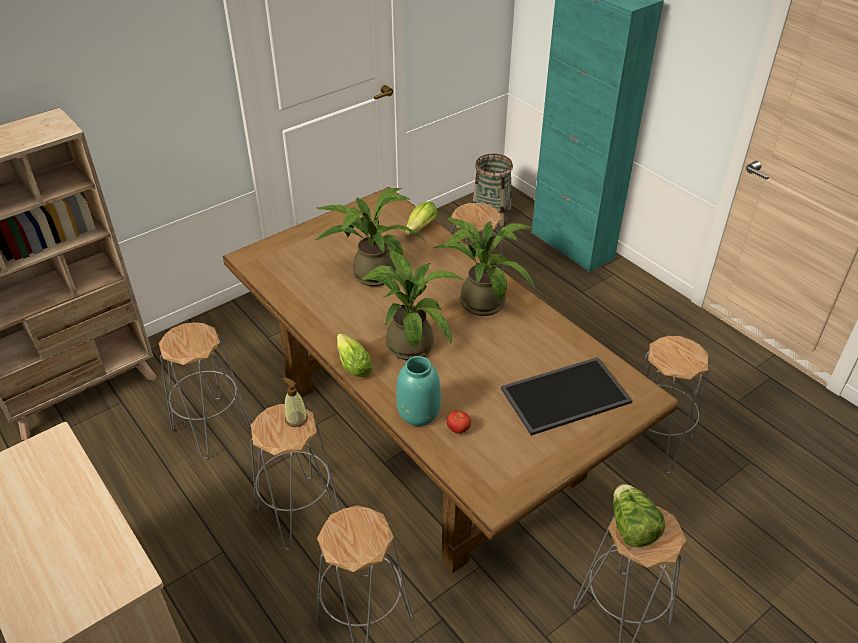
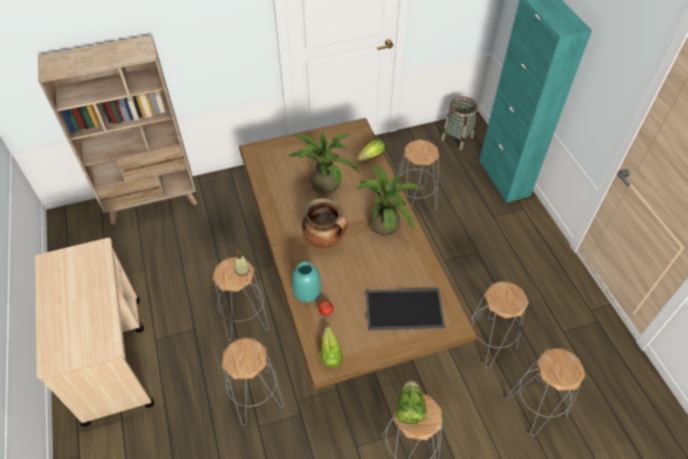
camera: 20 degrees right, 10 degrees up
grey stool [158,322,252,459] -> grey stool moved to [506,348,585,436]
lettuce [337,333,372,377] -> lettuce moved to [321,327,342,368]
potted plant [361,250,463,360] -> cooking pot [302,198,348,249]

